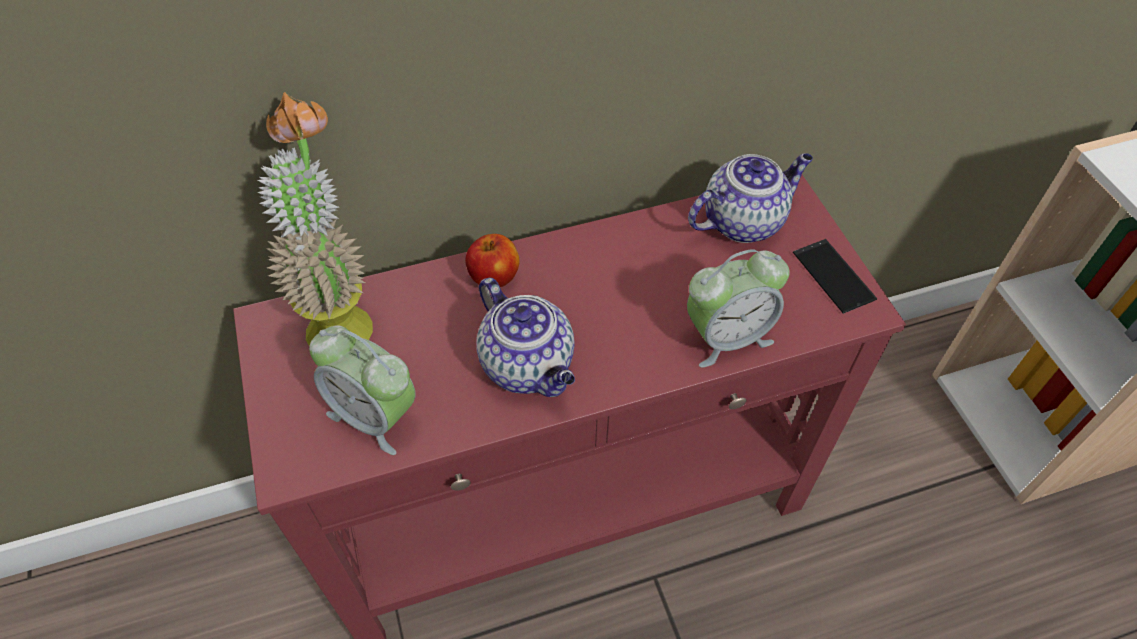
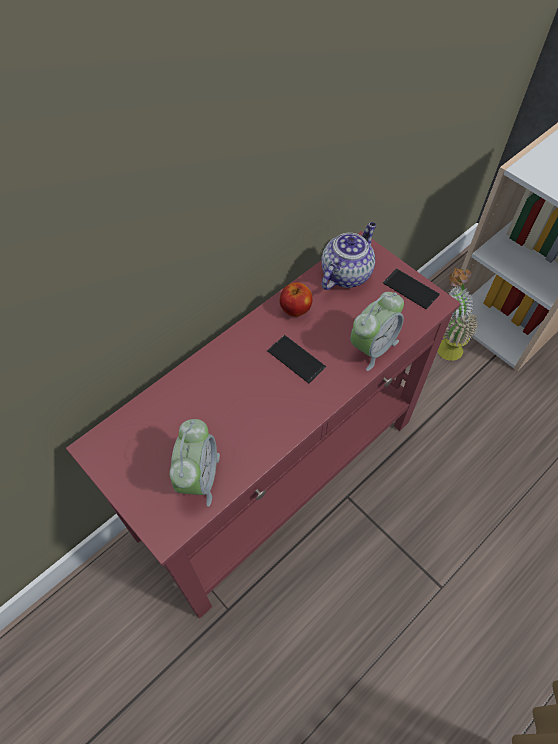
camera: 25 degrees left, 5 degrees up
potted plant [257,92,373,346] -> potted plant moved to [437,268,479,361]
alarm clock [309,325,416,455] -> alarm clock turned 90 degrees counterclockwise [169,419,220,507]
apple [465,234,519,287] -> apple moved to [280,282,313,317]
teapot [477,277,575,397] -> none
none -> phone [267,335,326,383]

